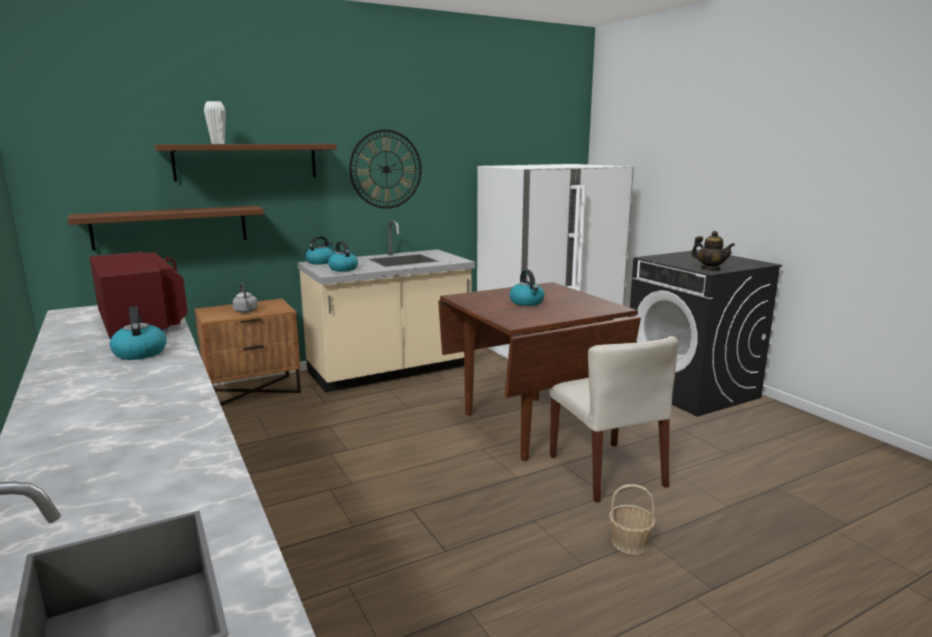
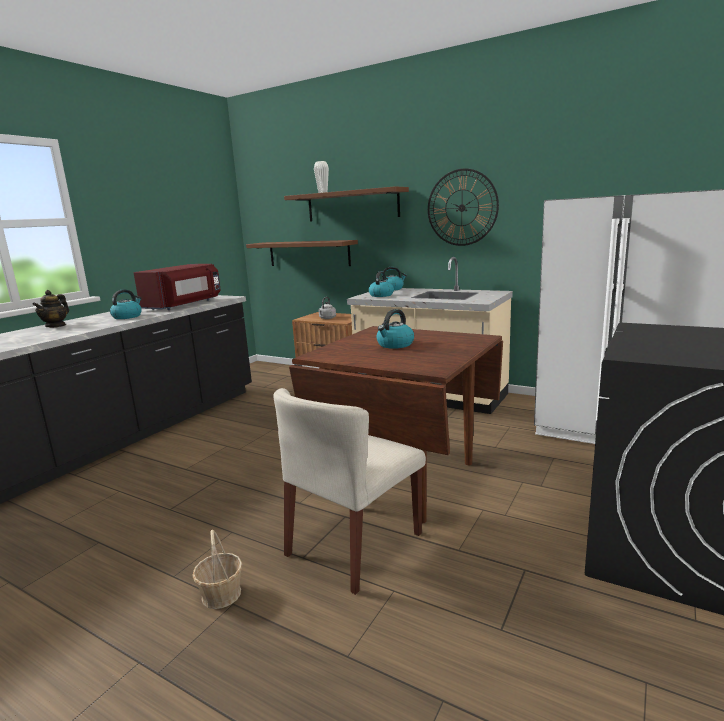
camera: 60 degrees right, 0 degrees up
teapot [691,231,735,271] -> teapot moved to [32,290,69,328]

